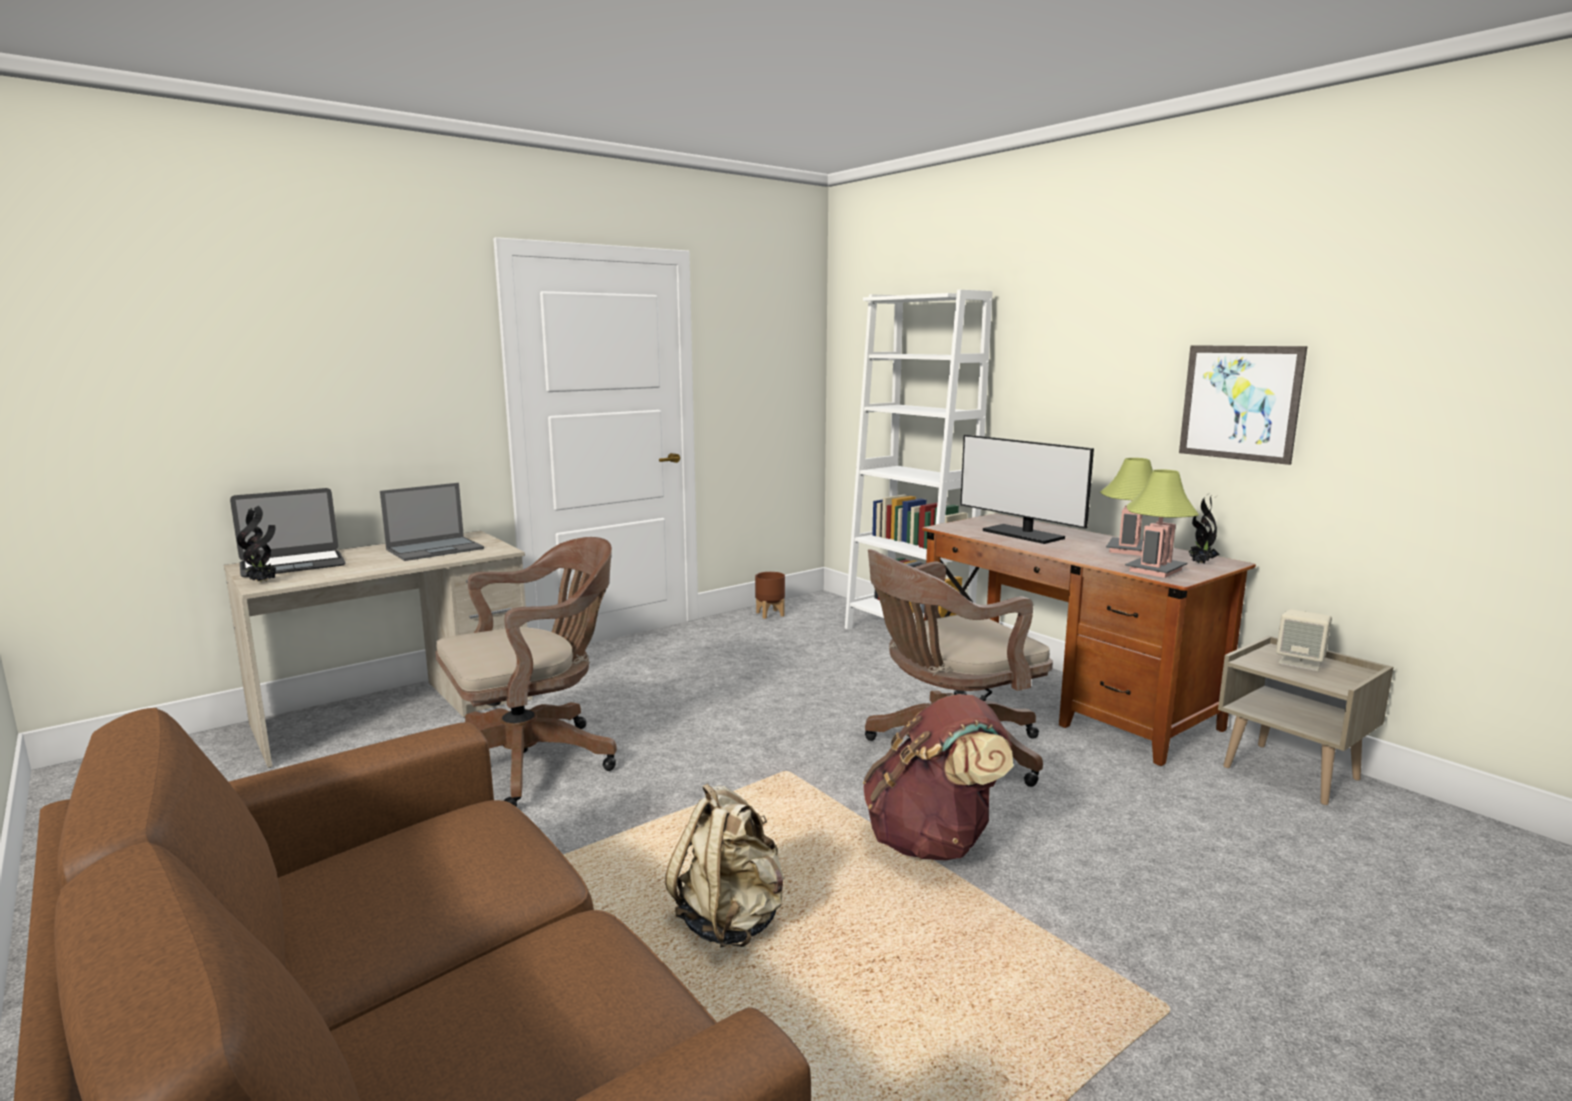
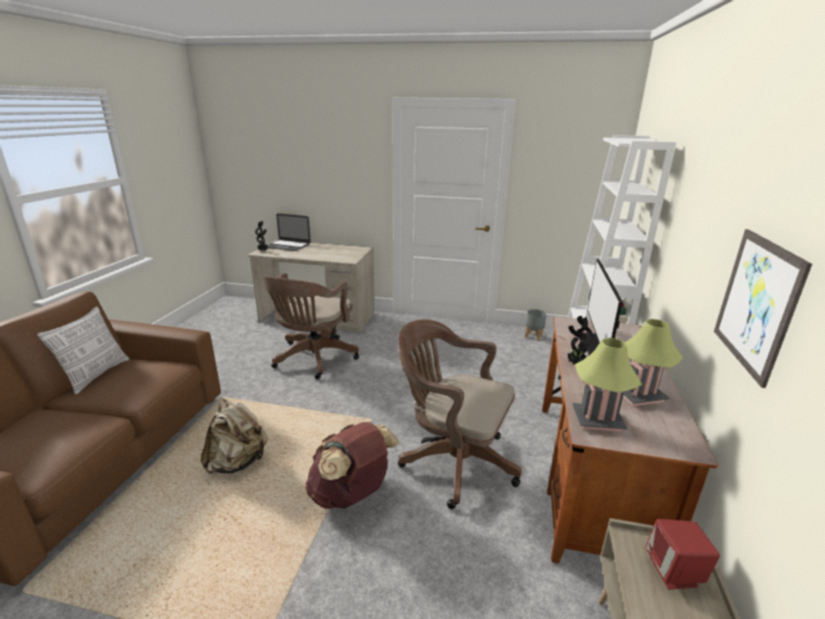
camera: 50 degrees right, 10 degrees up
laptop [380,483,484,561] -> none
brown office chair [436,537,617,807] -> brown office chair turned 90 degrees clockwise [263,273,359,379]
brown planter [755,572,785,619] -> grey planter [525,309,547,340]
potted plant [1188,493,1220,564] -> potted plant moved to [568,316,593,364]
beige speaker [1276,609,1332,671] -> red speaker [645,519,720,589]
none -> pillow [37,307,129,394]

